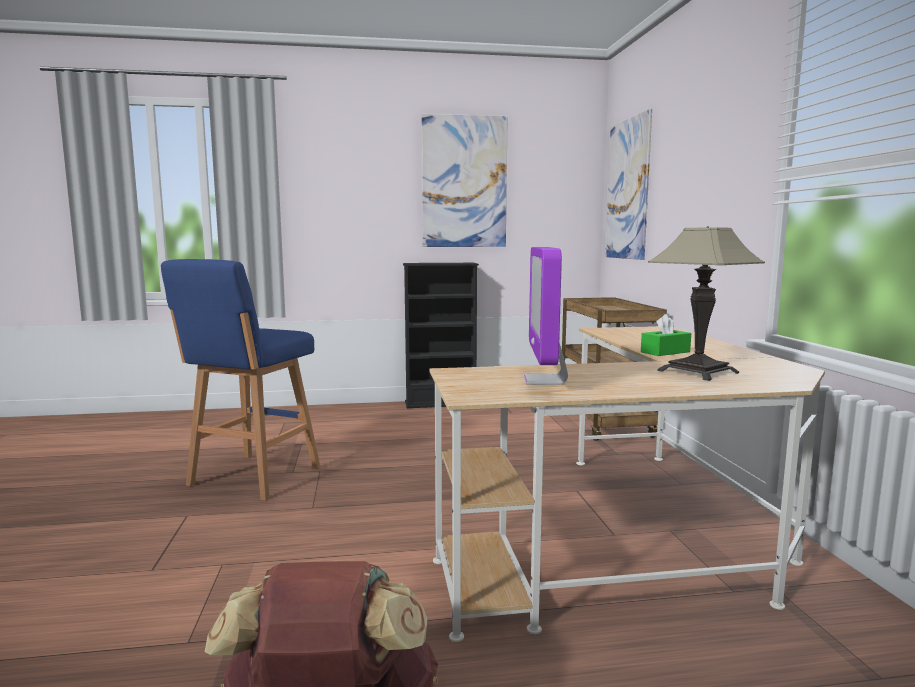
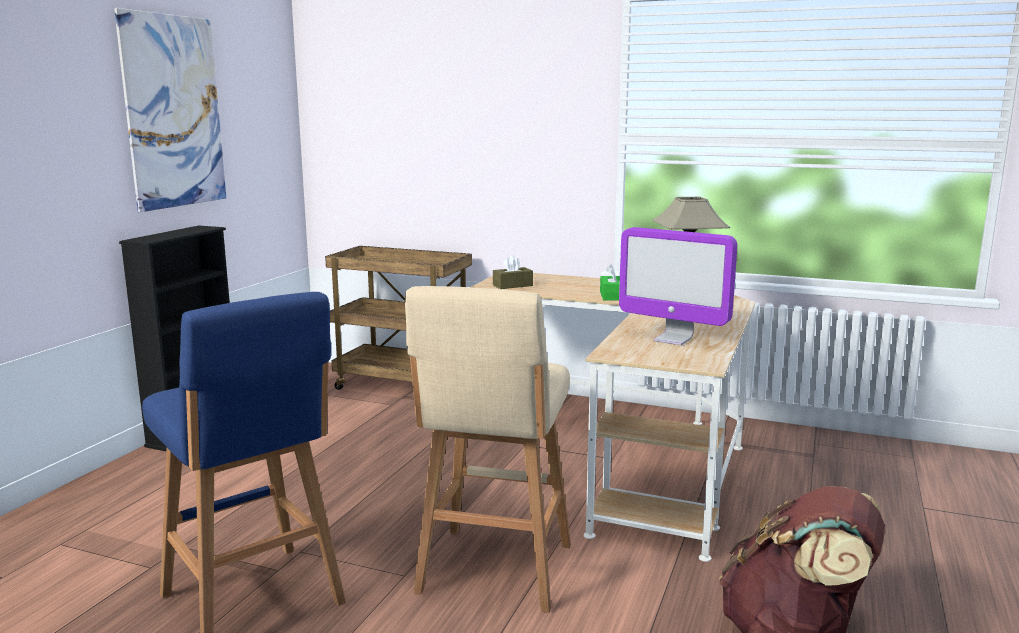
camera: 60 degrees left, 5 degrees up
picture [605,109,652,260] -> none
none -> beige stool [405,286,571,613]
none -> brown tissue box [493,255,533,289]

